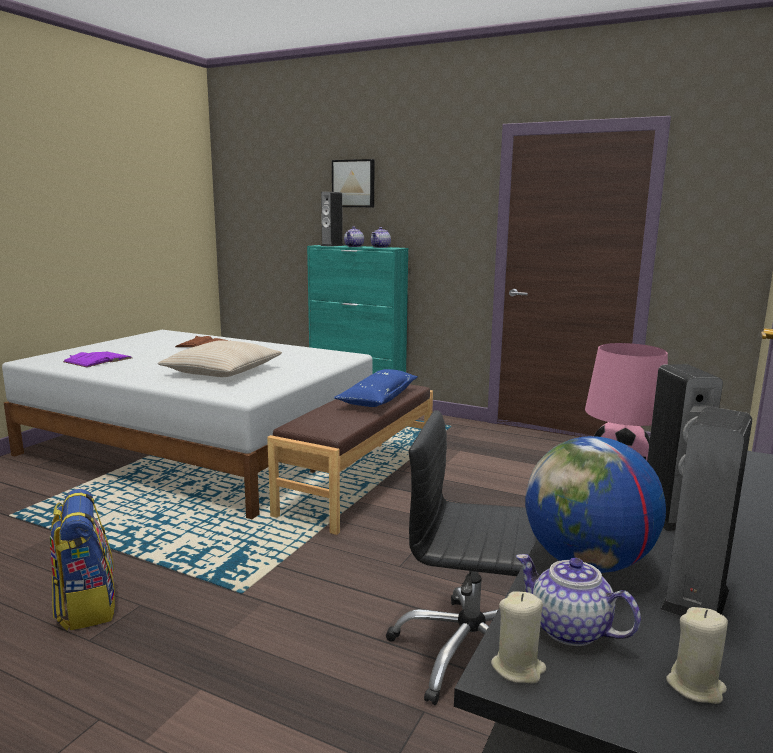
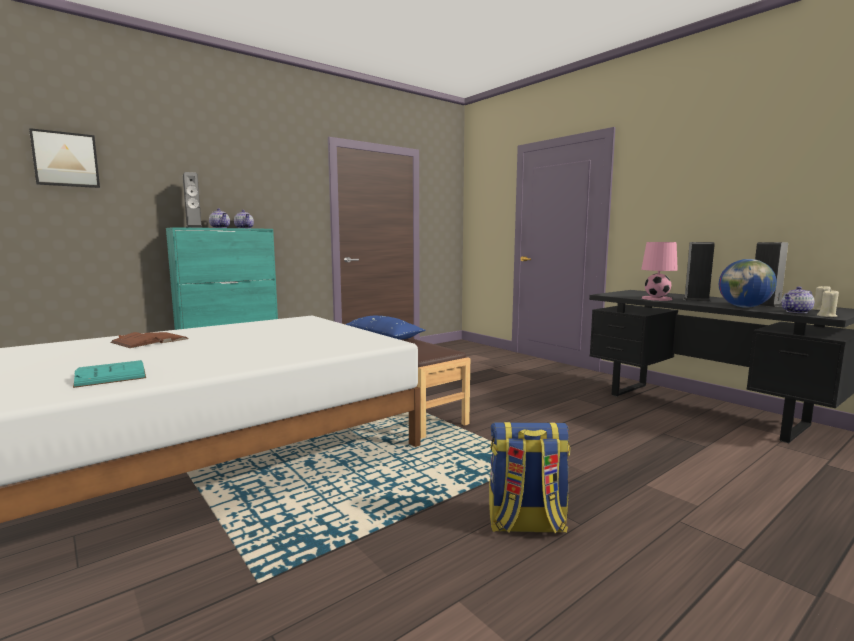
camera: 65 degrees left, 5 degrees down
purple book [63,352,132,367] -> turquoise book [73,360,146,388]
beige pillow [158,340,282,377] -> none
picture [332,159,374,207] -> picture moved to [29,128,100,188]
black office chair [386,410,537,705] -> none

